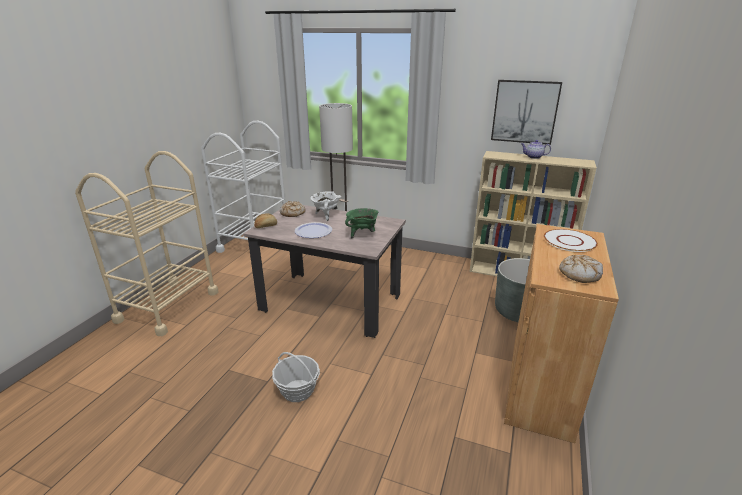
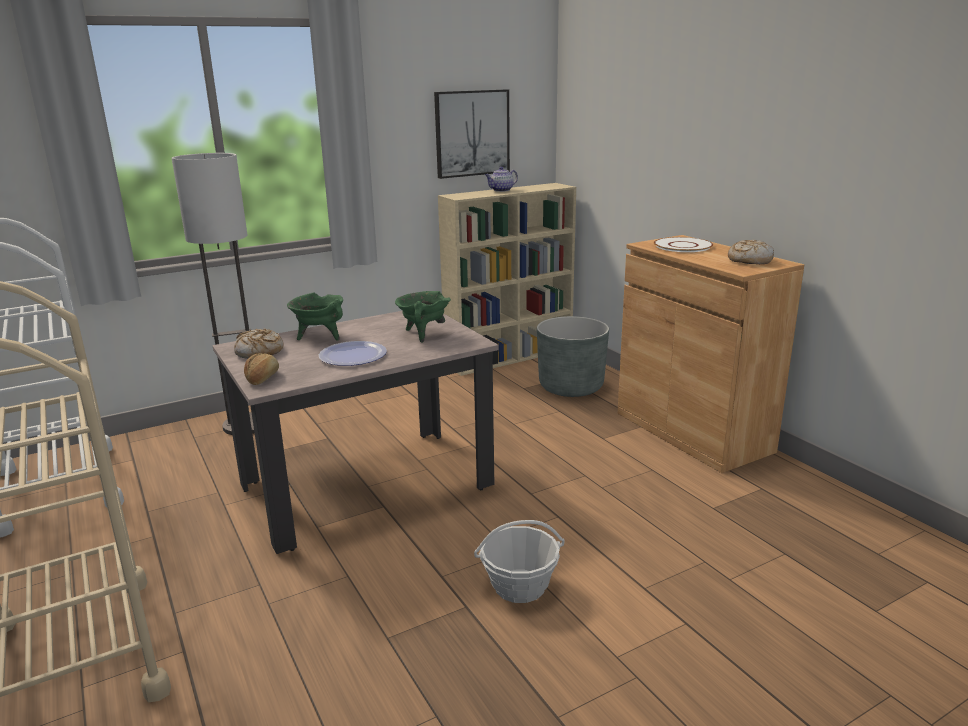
camera: 50 degrees left, 5 degrees down
white cooking pot [310,191,341,221] -> green cooking pot [287,292,343,341]

